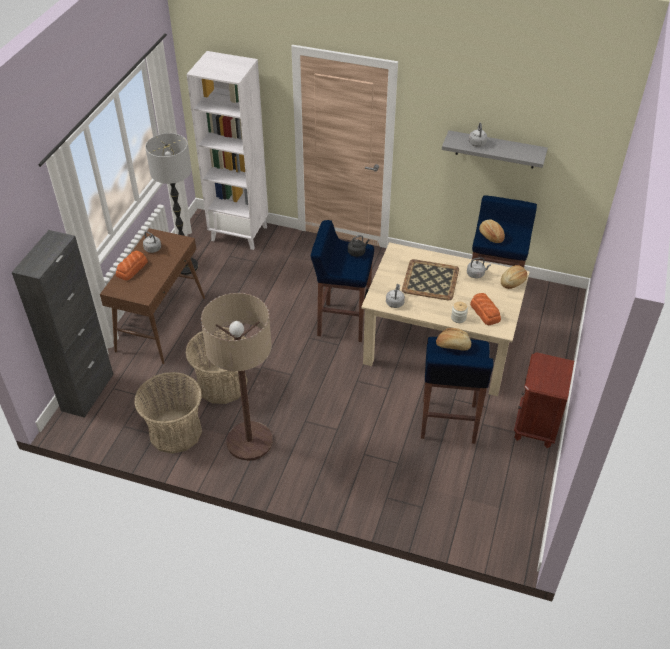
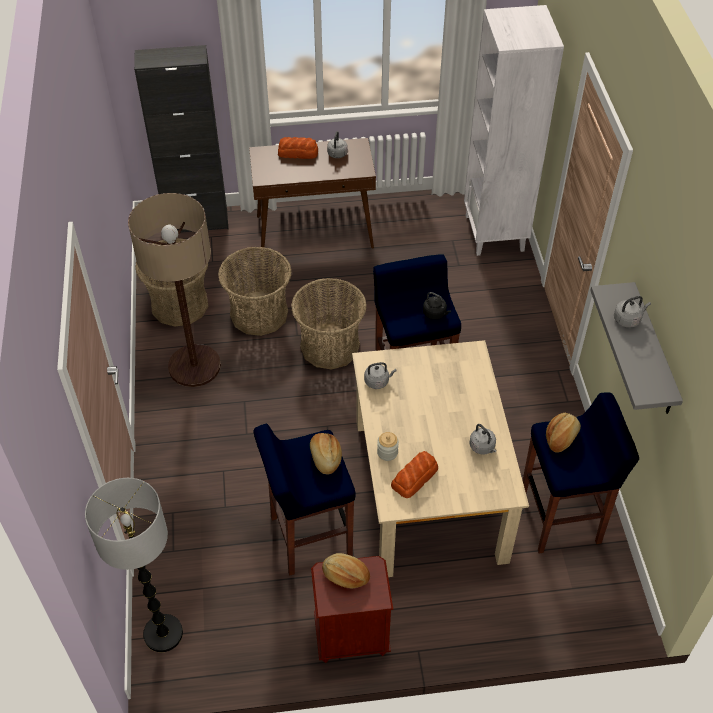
camera: 65 degrees right, 5 degrees up
floor lamp [145,133,198,275] -> floor lamp moved to [85,478,183,652]
tray [402,259,459,300] -> none
bread [501,265,527,289] -> bread moved to [322,553,370,589]
none -> basket [291,278,367,370]

